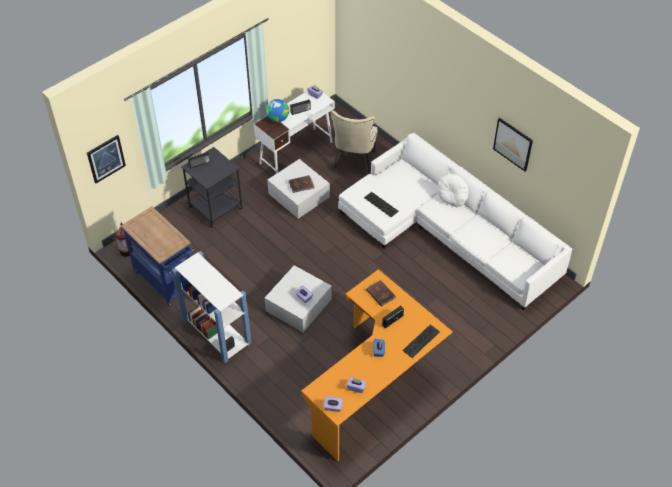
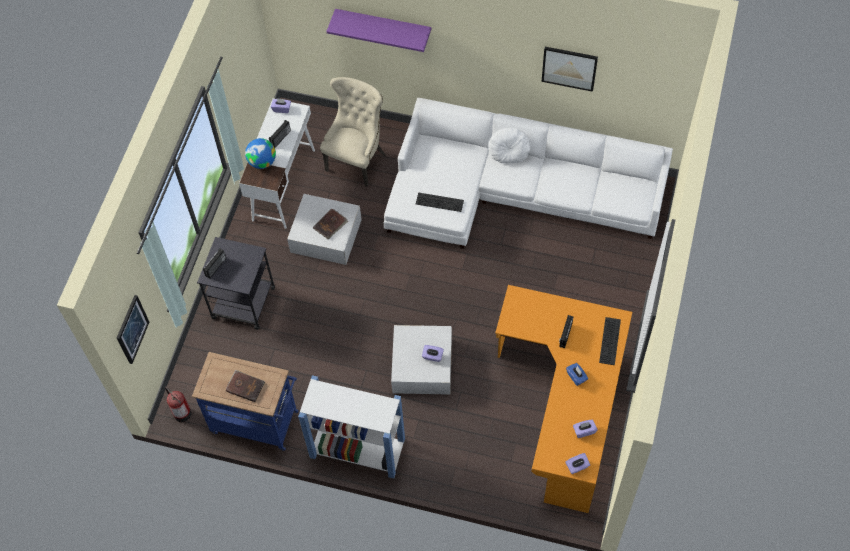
camera: 30 degrees left, 10 degrees up
beige chair [331,110,378,174] -> beige chair turned 135 degrees counterclockwise [320,77,386,187]
brown book [366,279,396,307] -> brown book moved to [226,370,265,402]
none -> purple shelf [326,9,431,52]

